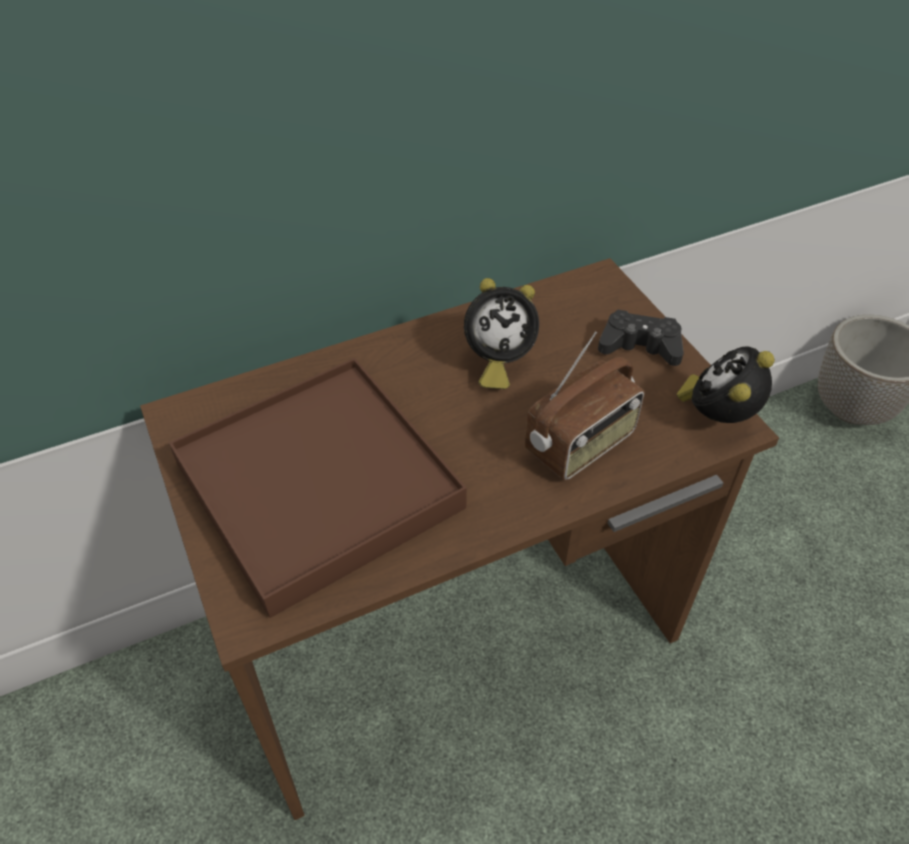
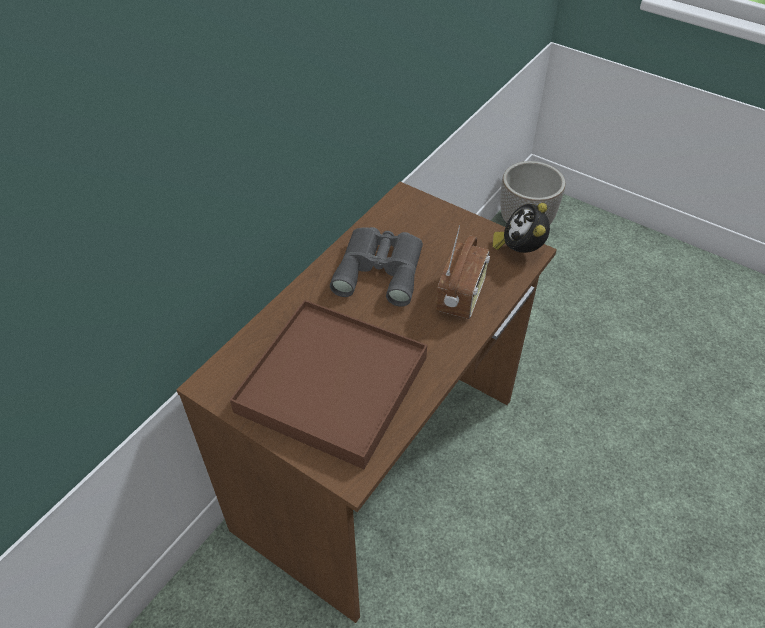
camera: 30 degrees left, 0 degrees up
alarm clock [464,278,539,389] -> grey binoculars [330,227,423,307]
black game controller [598,310,684,366] -> none

